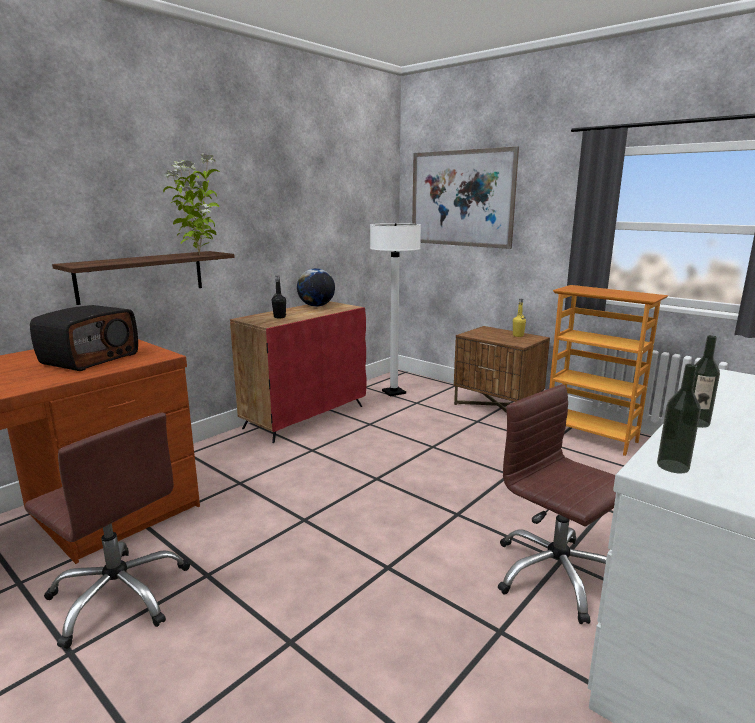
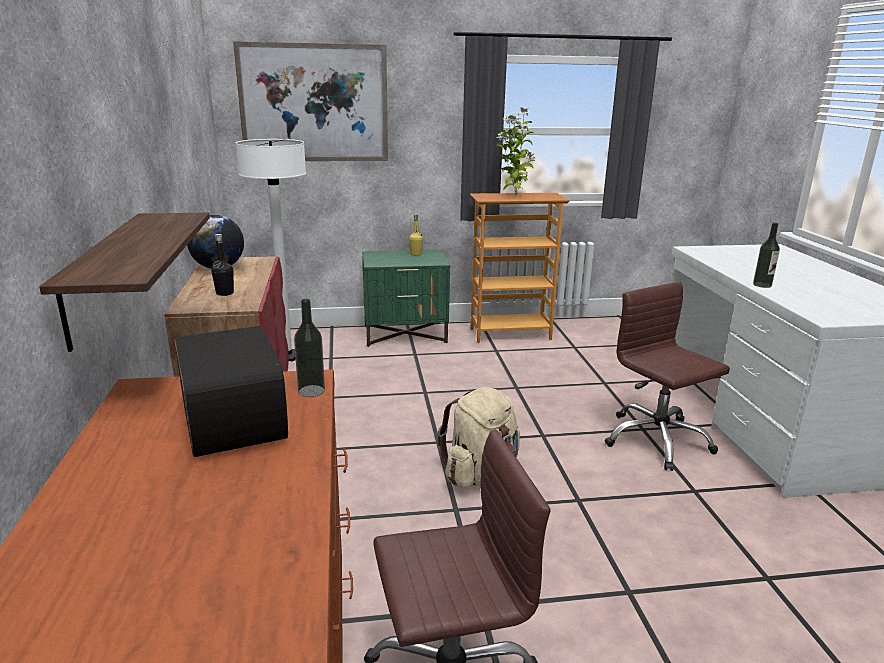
camera: 50 degrees left, 5 degrees up
potted plant [163,154,220,255] -> potted plant moved to [496,108,536,195]
brown nightstand [454,326,550,413] -> green nightstand [362,250,450,347]
brown office chair [498,384,616,624] -> brown office chair turned 60 degrees clockwise [605,282,730,471]
bottle [657,364,701,473] -> bottle moved to [294,299,325,397]
none -> beige backpack [438,387,520,489]

